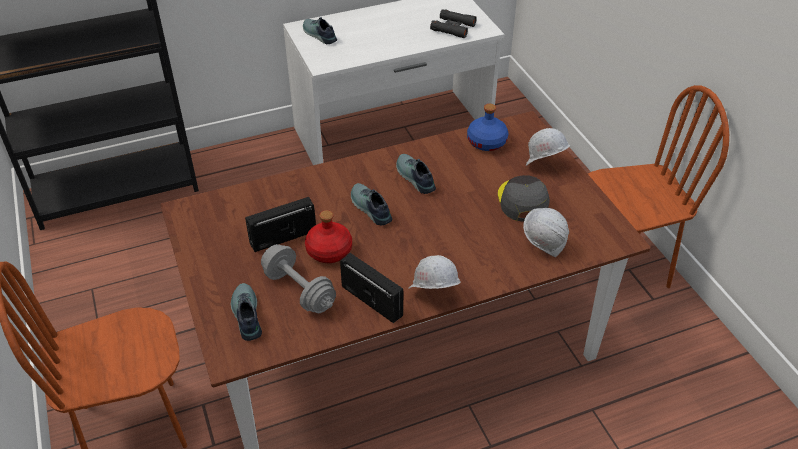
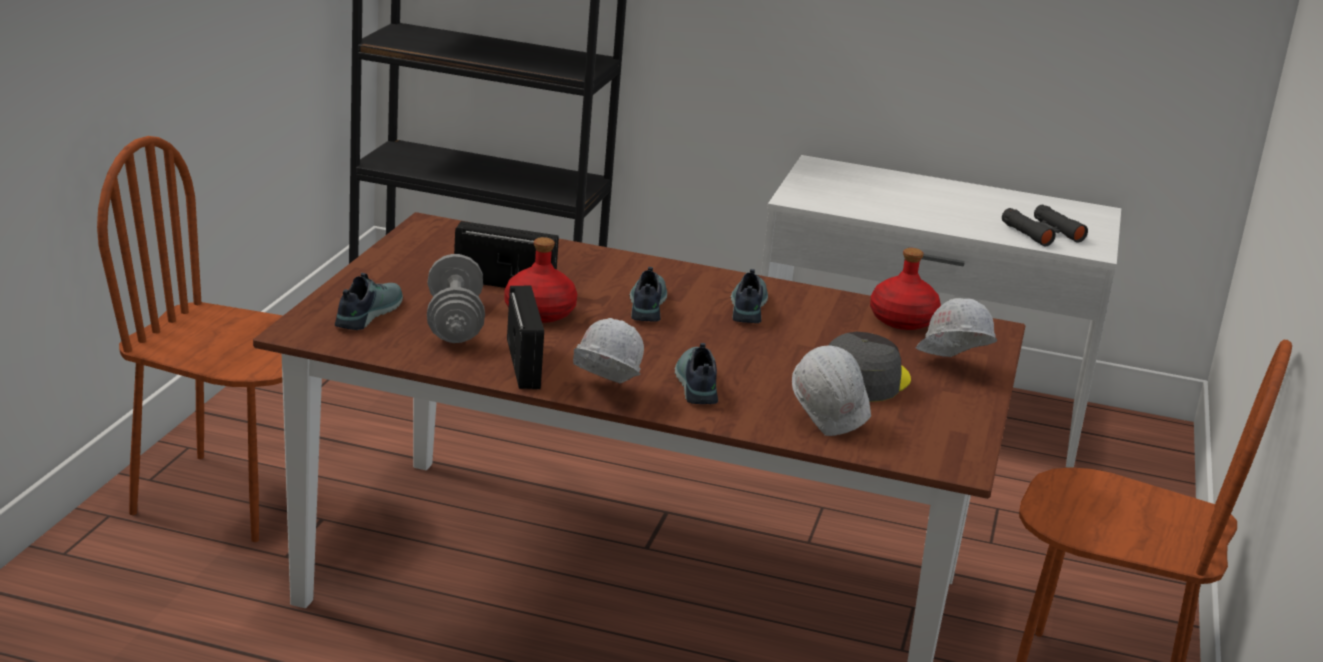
camera: 35 degrees right, 20 degrees down
shoe [303,17,337,44] -> shoe moved to [674,343,718,404]
blue bottle [467,104,508,151] -> red bottle [870,248,941,330]

